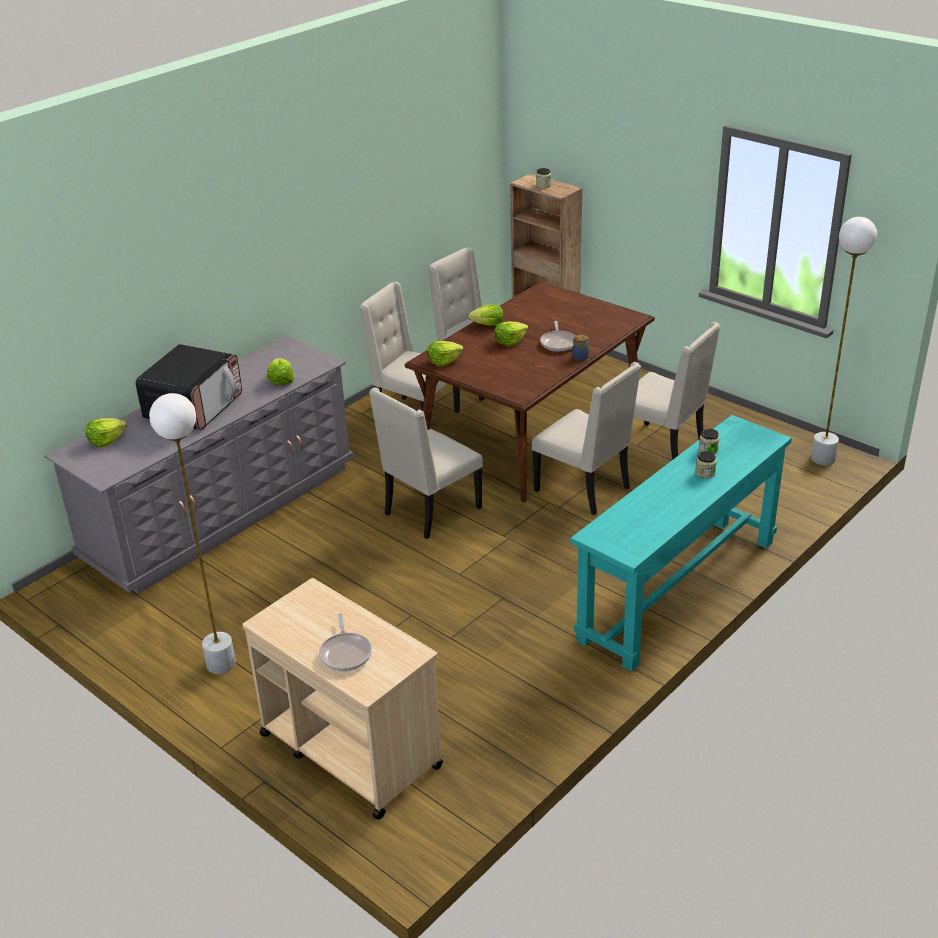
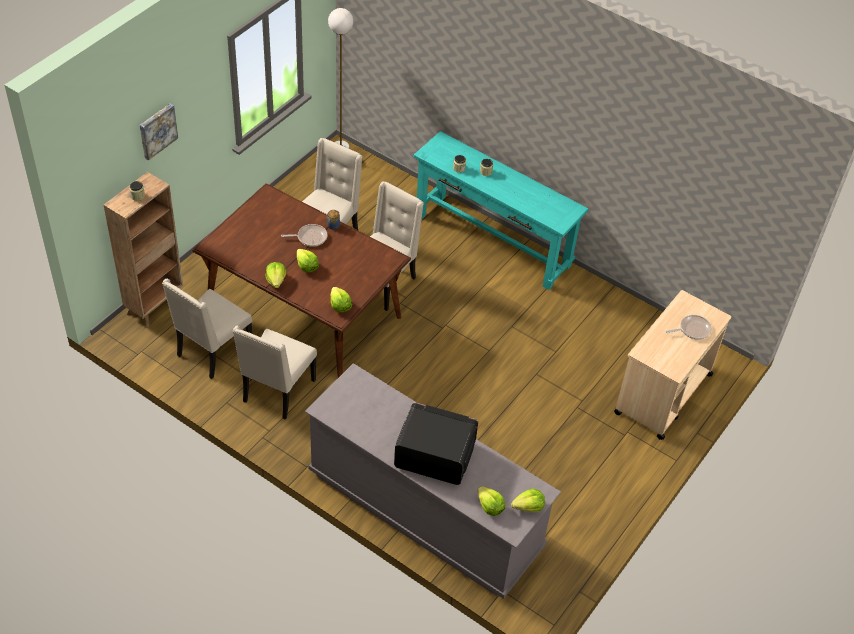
camera: 100 degrees left, 15 degrees up
white floor lamp [149,393,236,674] -> none
lettuce [267,358,294,385] -> lettuce moved to [511,489,545,512]
beige chair [369,387,483,539] -> none
none -> picture [140,103,178,160]

